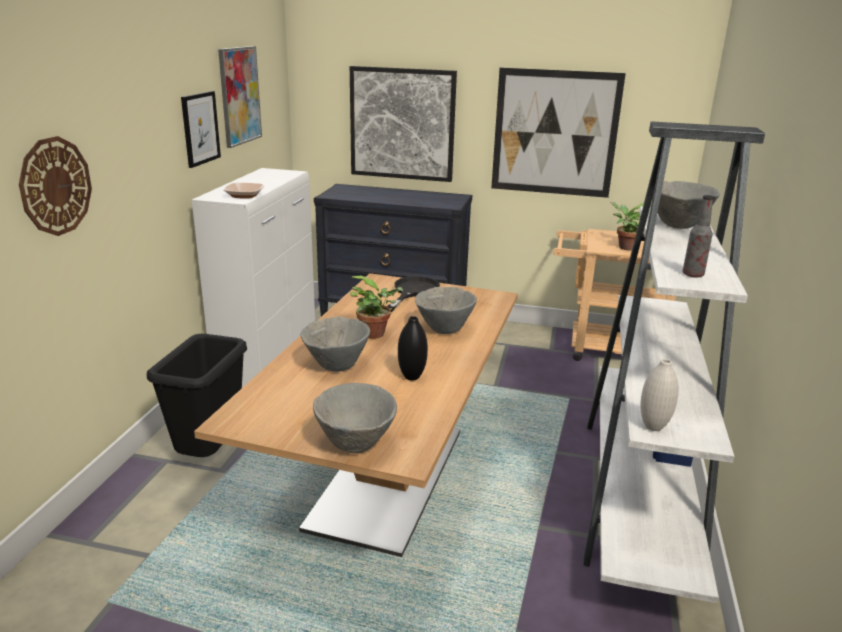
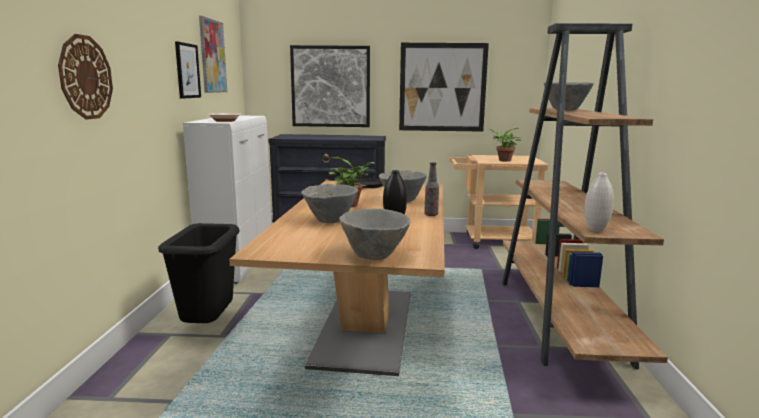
camera: 10 degrees left, 10 degrees down
white bookcase [584,121,765,603] -> brown bookcase [502,23,668,369]
bottle [683,195,714,278] -> bottle moved to [424,162,439,216]

